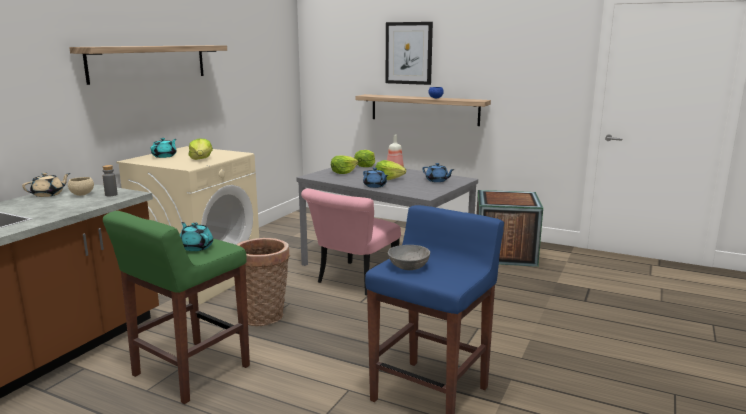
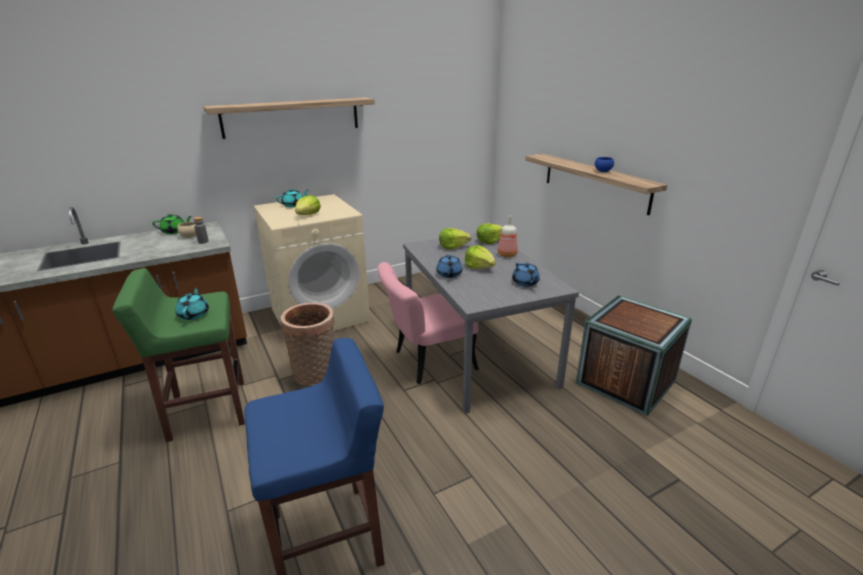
camera: 35 degrees right, 10 degrees up
beige teapot [22,173,70,197] -> green teapot [152,214,192,234]
picture [385,22,433,85] -> none
grey bowl [388,245,430,270] -> none

